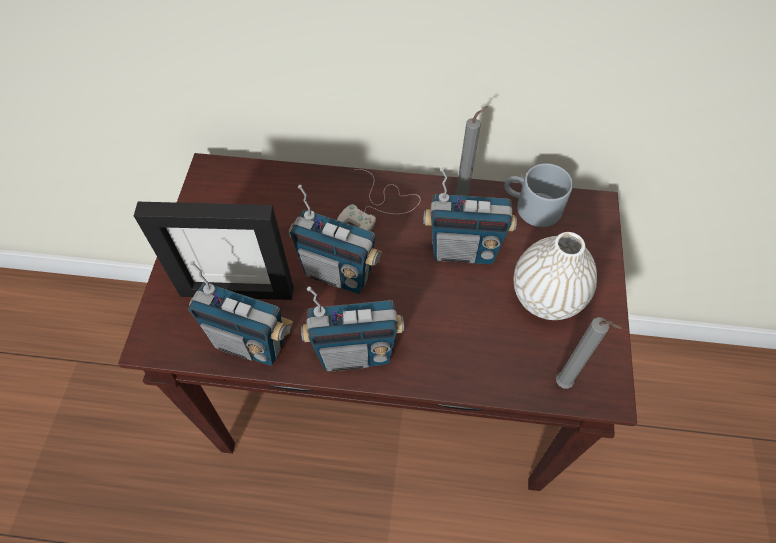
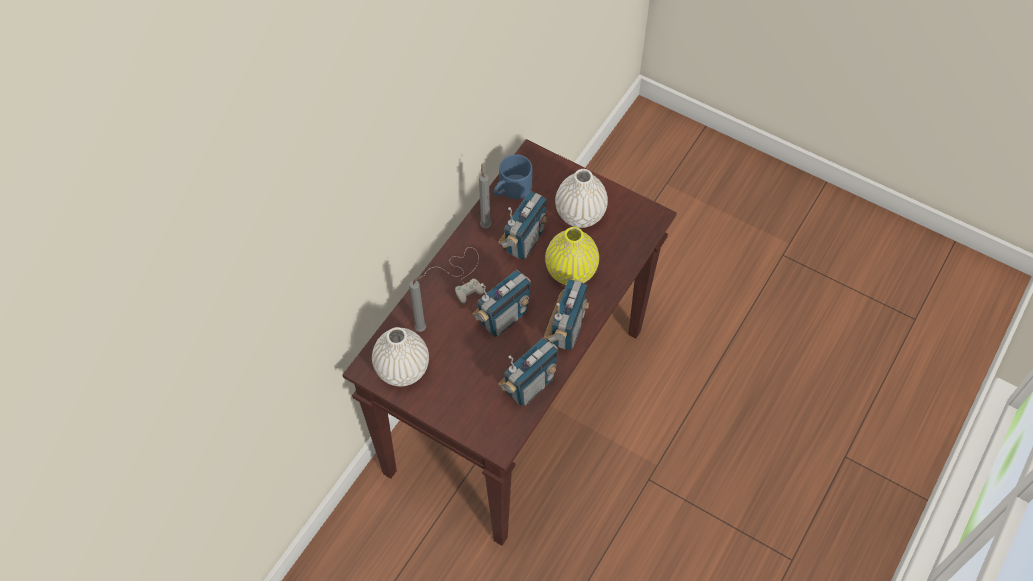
camera: 65 degrees left, 0 degrees up
picture frame [134,202,294,300] -> none
grey mug [504,163,573,227] -> blue mug [494,154,532,199]
grey candle [556,317,622,389] -> grey candle moved to [409,275,426,332]
none -> white vase [372,327,429,386]
none -> yellow vase [545,227,599,285]

